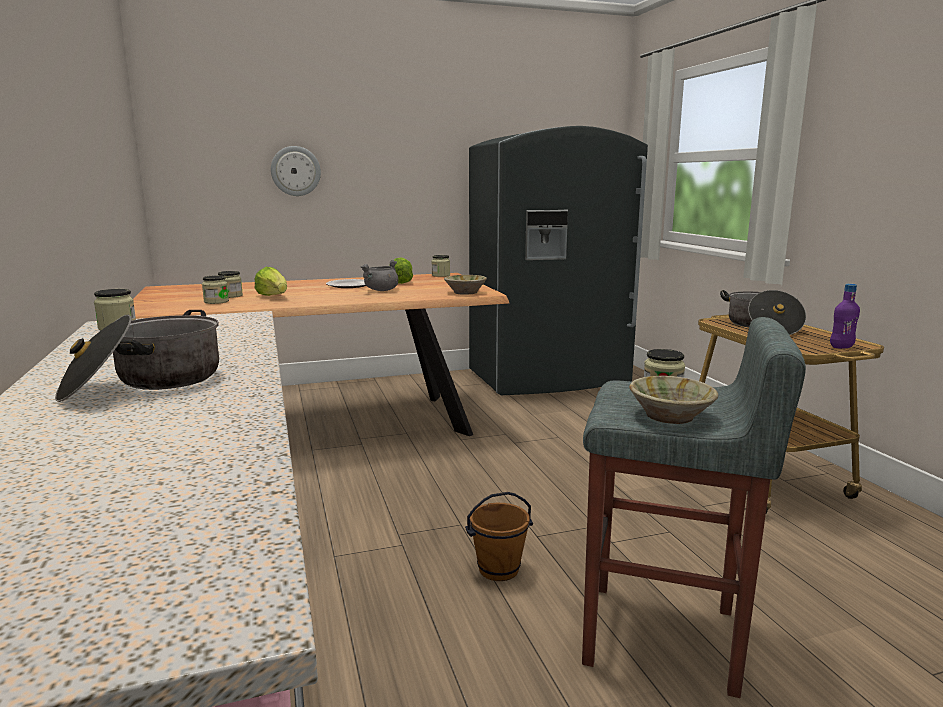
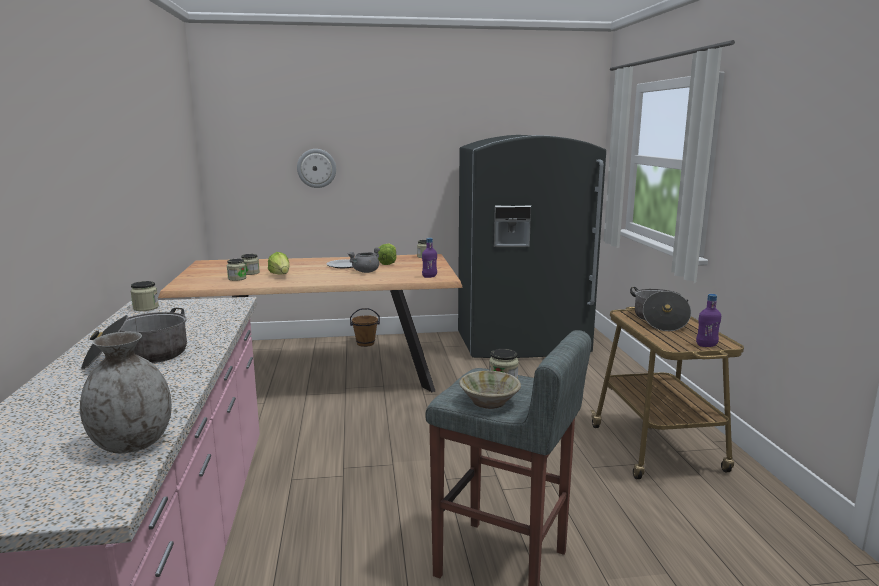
camera: 10 degrees right, 0 degrees up
beige bowl [444,275,487,295] -> purple bottle [422,238,437,278]
brown bucket [465,492,533,581] -> brown bucket moved to [350,308,380,347]
none -> grey vase [80,332,172,453]

